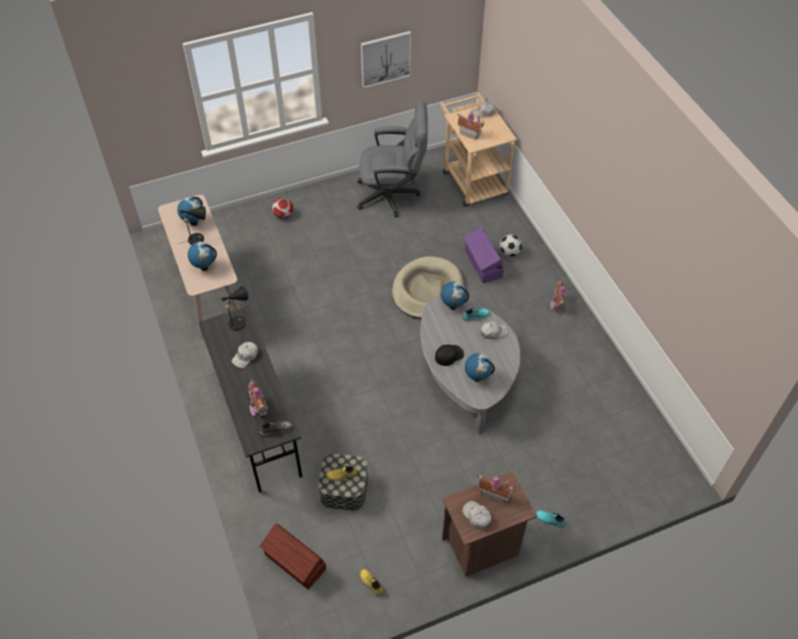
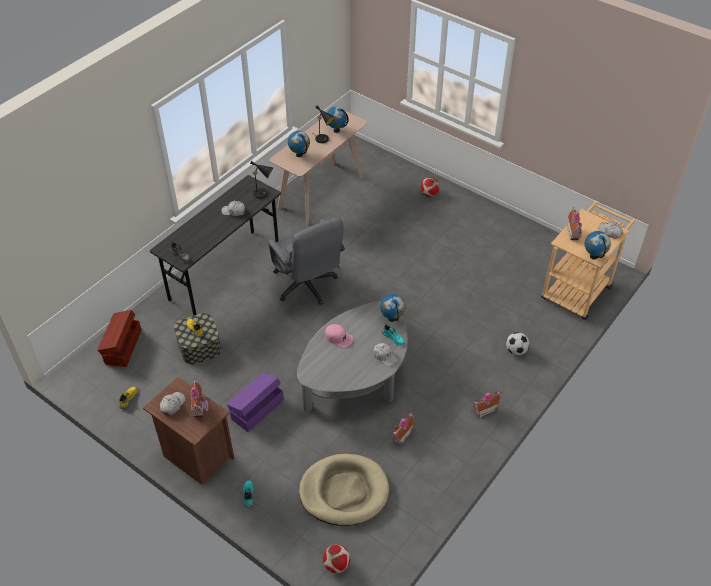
camera: 60 degrees right, 5 degrees down
toy house [248,379,268,419] -> toy house moved to [390,412,414,445]
grey office chair [357,101,428,217] -> grey office chair moved to [269,218,345,305]
picture [361,31,411,88] -> none
beige dog bed [392,256,464,319] -> beige dog bed moved to [299,454,389,526]
black cap [435,344,464,366] -> pink cap [325,324,353,347]
purple storage box [464,226,504,283] -> purple storage box moved to [227,373,284,432]
globe [465,353,495,382] -> globe moved to [585,231,611,259]
none -> football [323,545,350,573]

